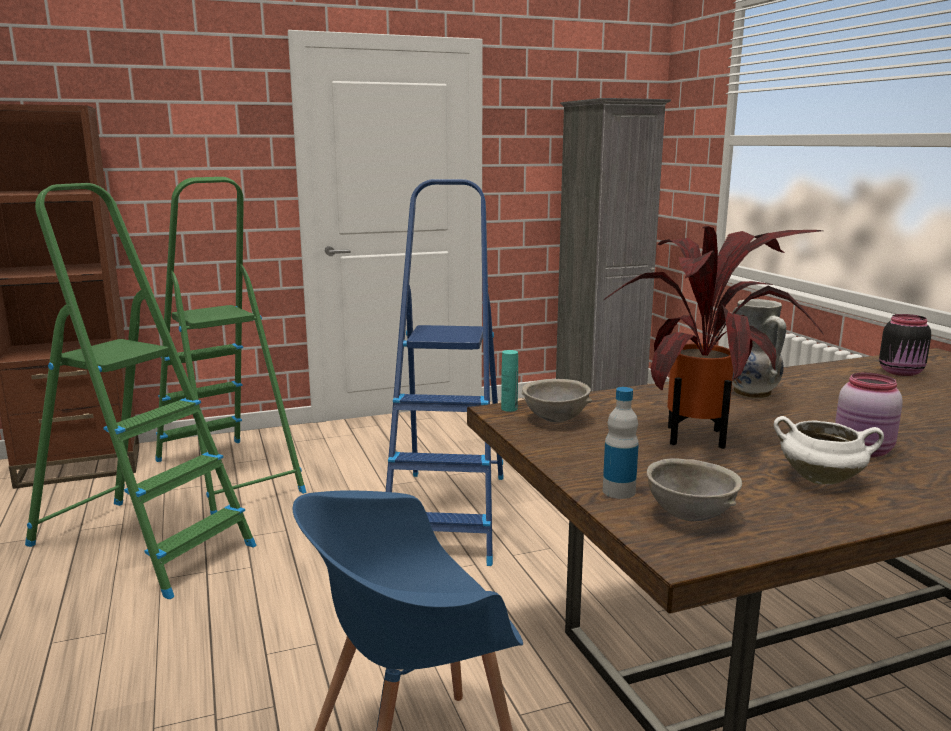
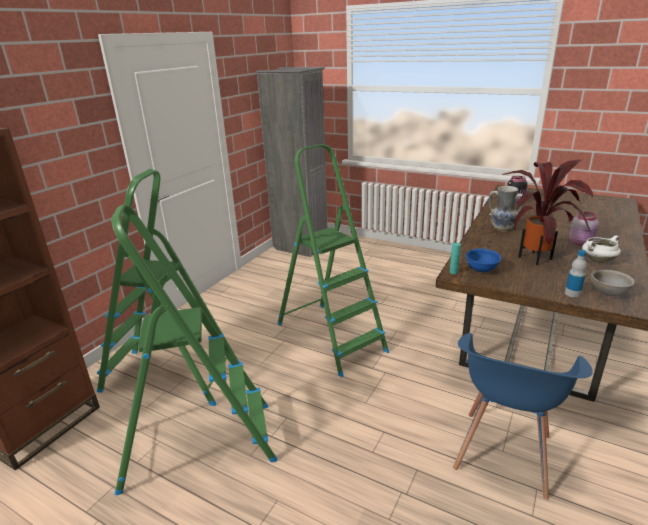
camera: 40 degrees left, 10 degrees up
blue step ladder [386,179,503,566] -> green step ladder [278,144,389,377]
grey bowl [522,379,592,423] -> blue bowl [466,248,501,272]

